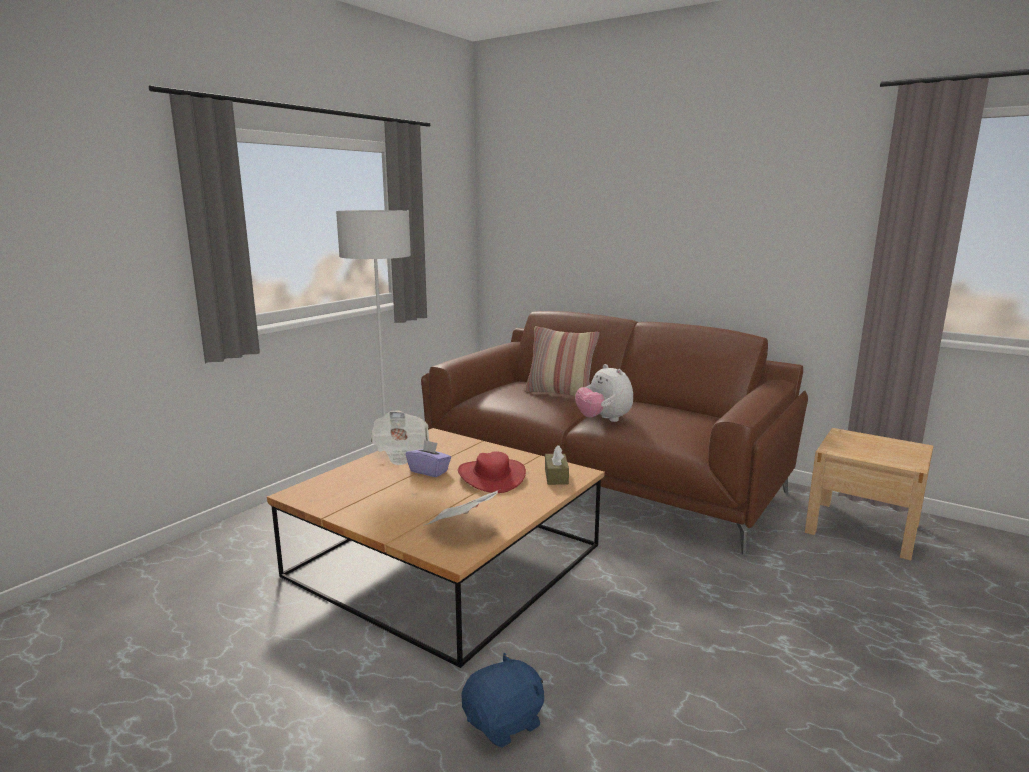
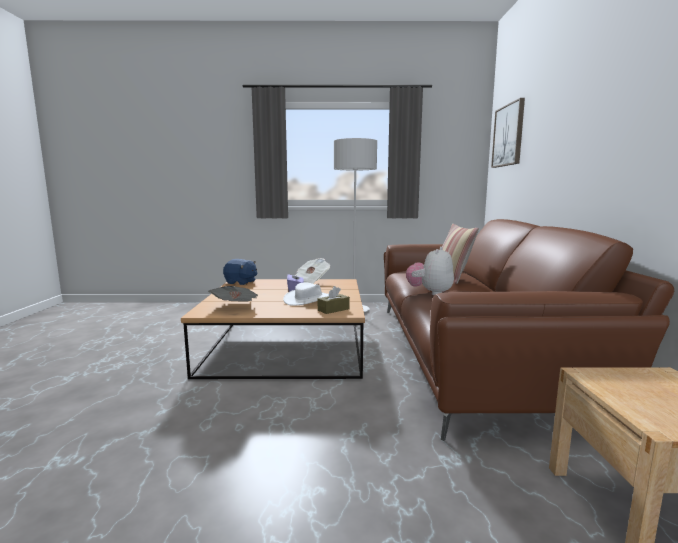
camera: 55 degrees right, 5 degrees down
red hat [458,452,526,493] -> white hat [283,283,329,306]
blue plush toy [461,653,544,748] -> blue plush toy moved to [223,259,257,285]
none -> picture [491,98,525,168]

